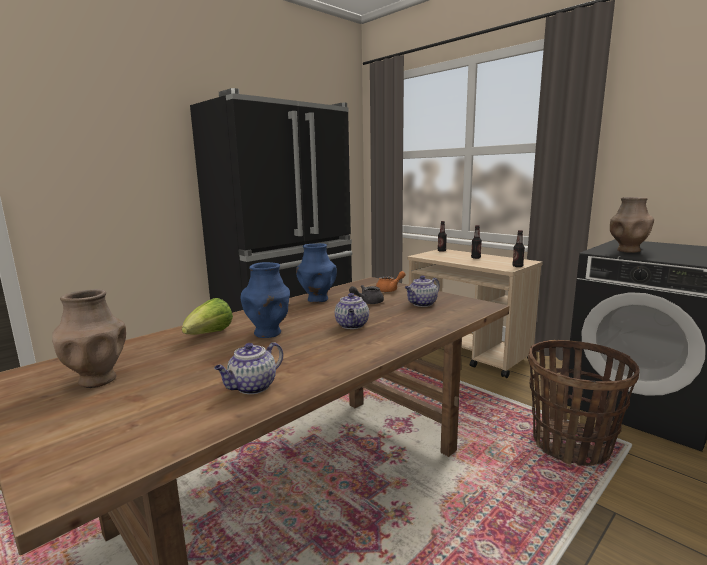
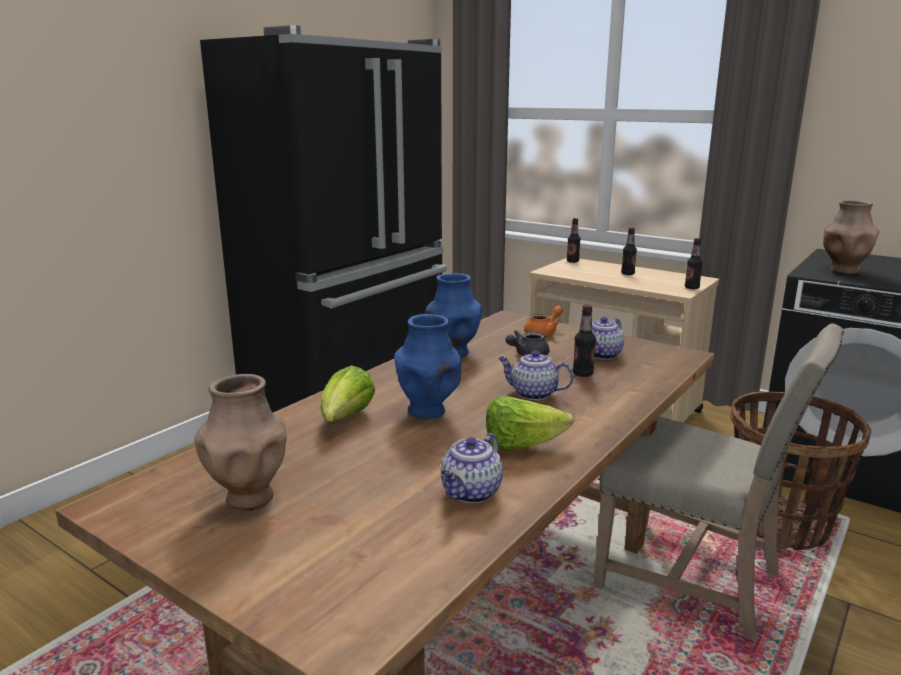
camera: 10 degrees left, 5 degrees up
teapot [335,293,369,329] -> teapot turned 120 degrees clockwise [498,351,574,400]
none -> lettuce [486,396,574,451]
none -> bottle [573,305,596,377]
none -> beige chair [593,323,844,641]

